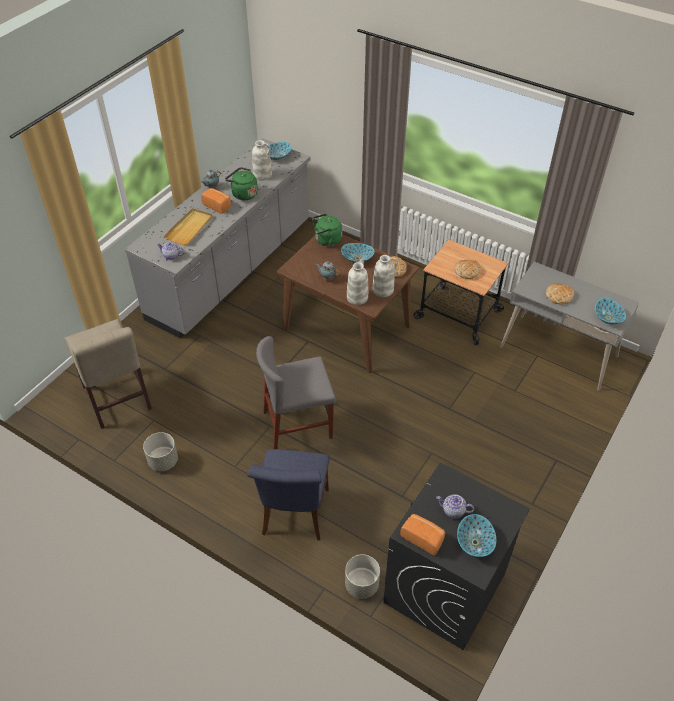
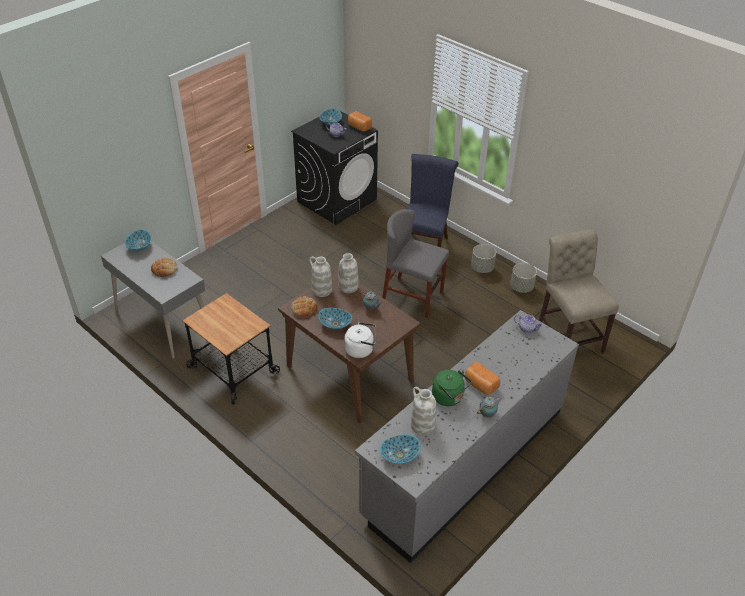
camera: 170 degrees left, 5 degrees down
beige tray [164,208,213,245] -> none
grey chair [256,336,336,449] -> grey chair turned 150 degrees counterclockwise [382,209,449,318]
green kettle [312,213,342,246] -> white kettle [344,322,376,358]
grey planter [345,554,380,599] -> grey planter moved to [471,244,496,273]
bread [455,260,481,279] -> none

